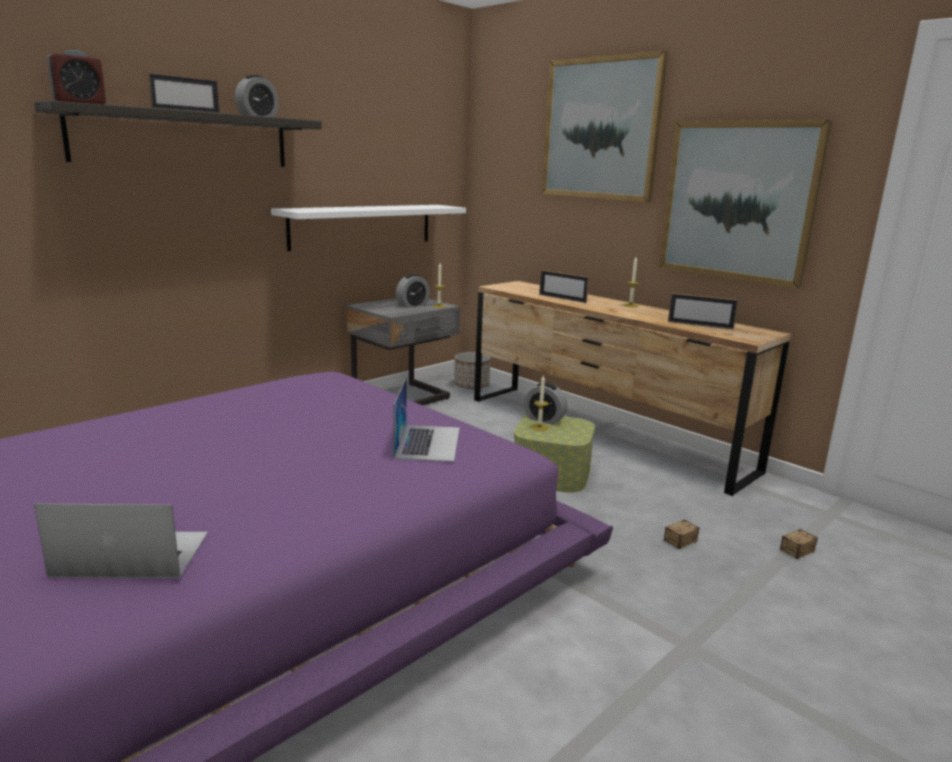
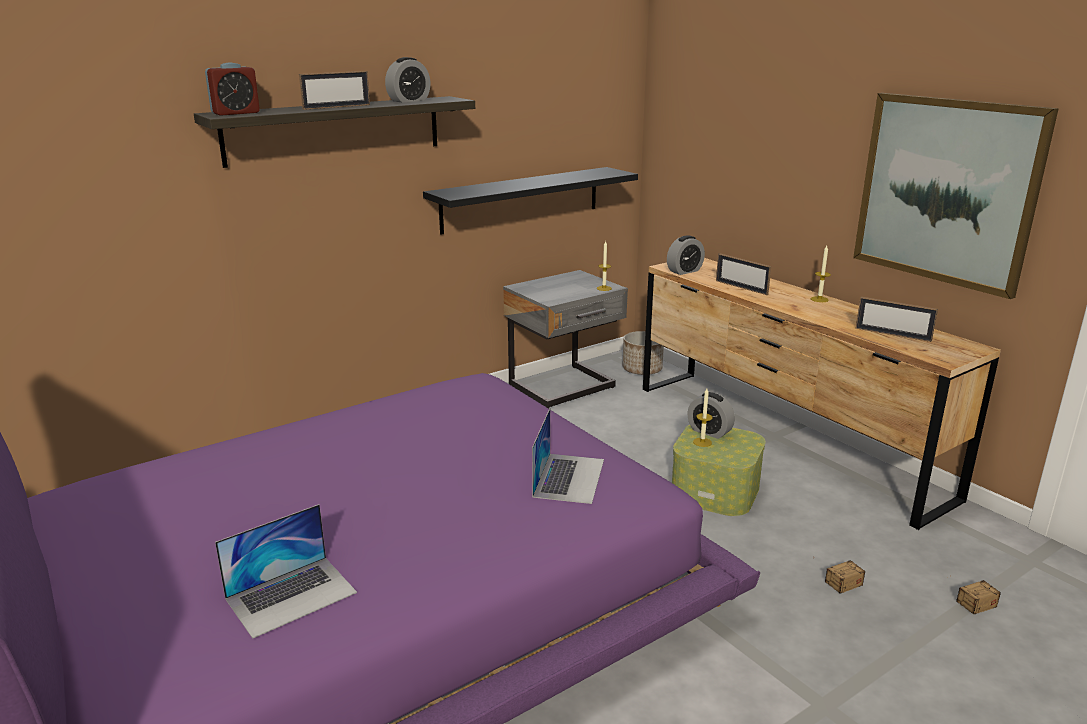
camera: 10 degrees right, 5 degrees up
laptop [34,503,208,578] -> laptop turned 135 degrees clockwise [215,504,357,639]
white shelf [271,205,466,251] -> black shelf [423,167,638,234]
alarm clock [396,274,430,308] -> alarm clock moved to [667,235,705,275]
picture [541,51,668,202] -> none

